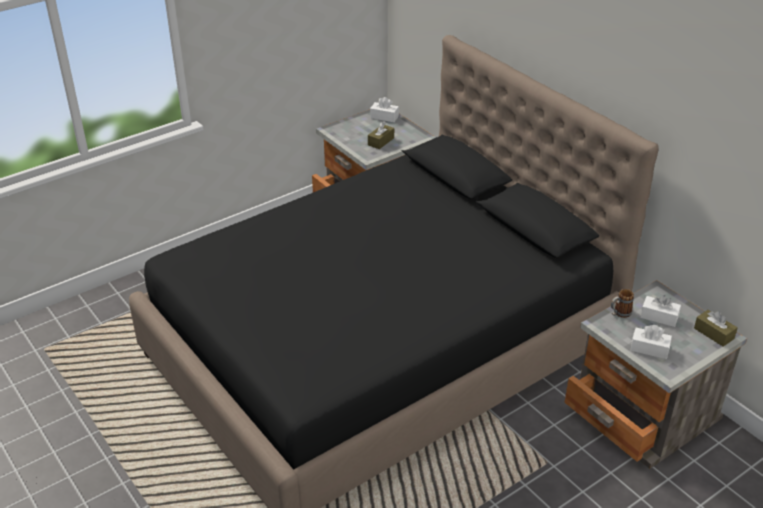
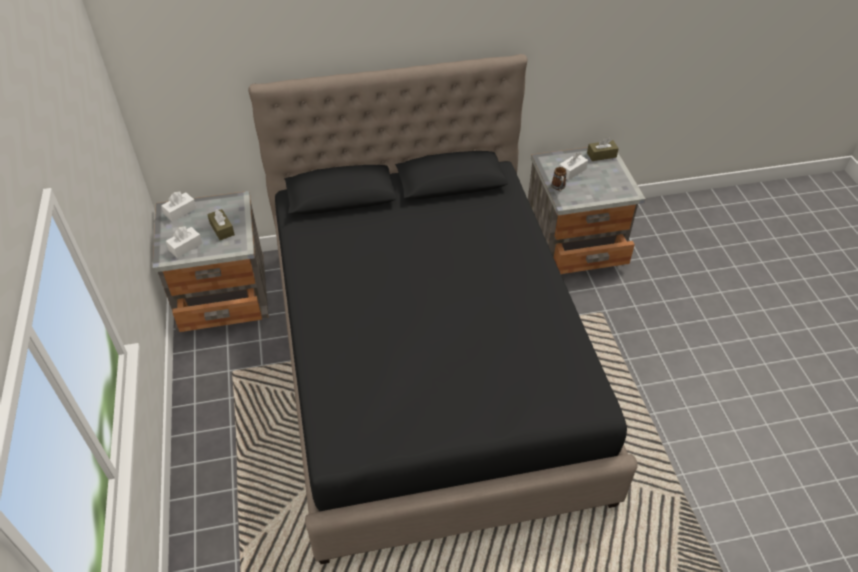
camera: 65 degrees left, 10 degrees up
white tissue box [631,325,672,359] -> white tissue box moved to [166,226,203,258]

